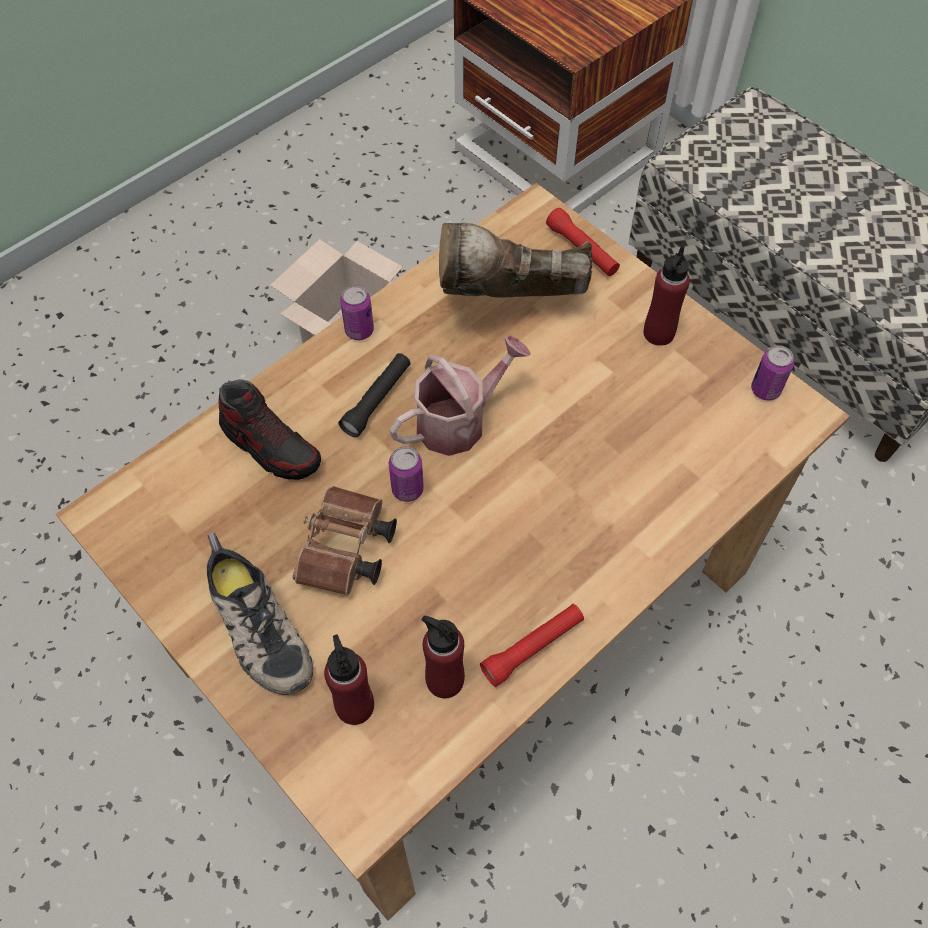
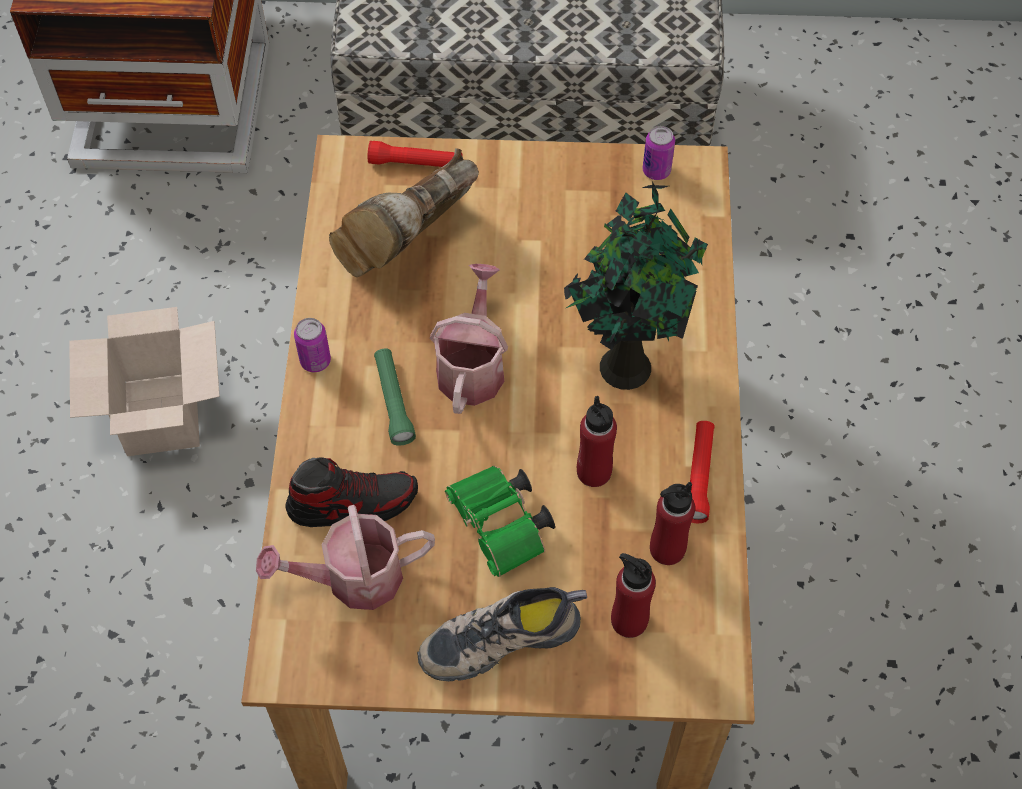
camera: 45 degrees left, 0 degrees up
shoe [207,533,313,695] -> shoe turned 150 degrees clockwise [417,587,587,681]
brown binoculars [293,486,397,596] -> green binoculars [445,465,555,577]
black flashlight [338,353,411,438] -> green flashlight [374,348,416,446]
can [389,446,424,502] -> none
red bottle [643,245,690,346] -> red bottle moved to [577,396,617,487]
none -> watering can [256,505,435,610]
none -> potted plant [564,181,708,390]

